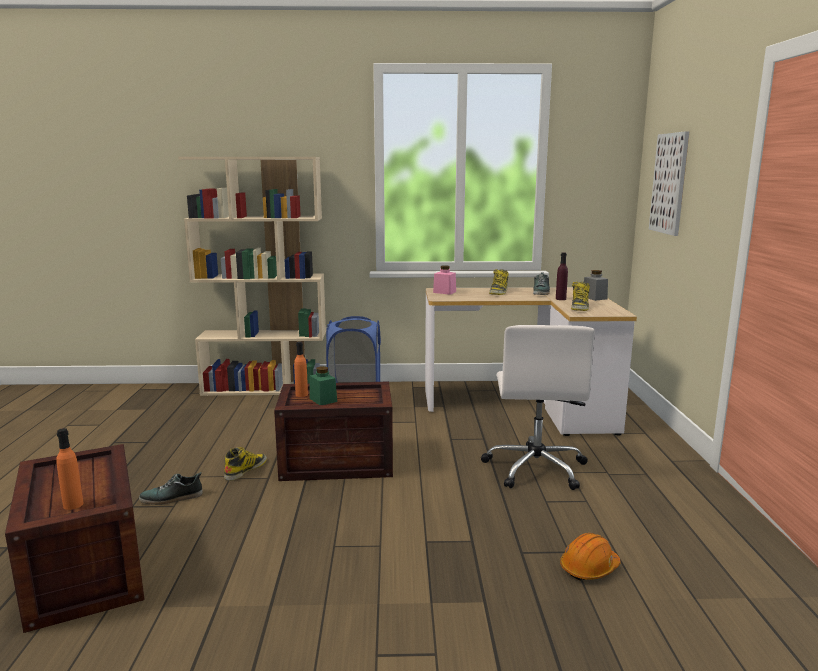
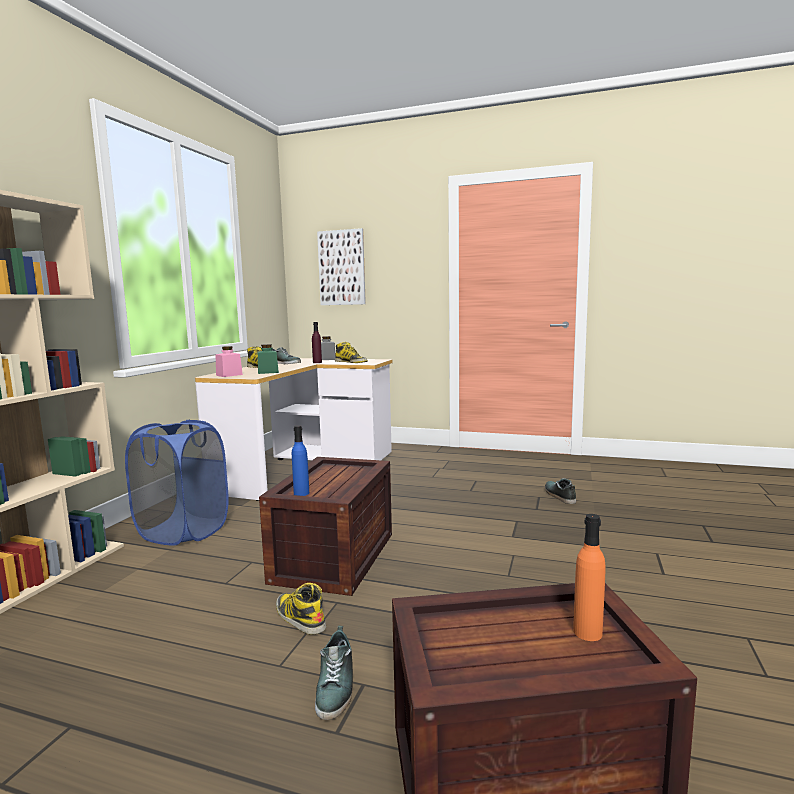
camera: 70 degrees left, 5 degrees down
orange bottle [294,341,308,397] -> blue bottle [292,425,309,496]
green jar [309,366,337,405] -> green jar moved to [258,344,279,374]
white office chair [481,325,595,490] -> none
orange hard hat [560,533,621,581] -> shoe [545,478,576,504]

